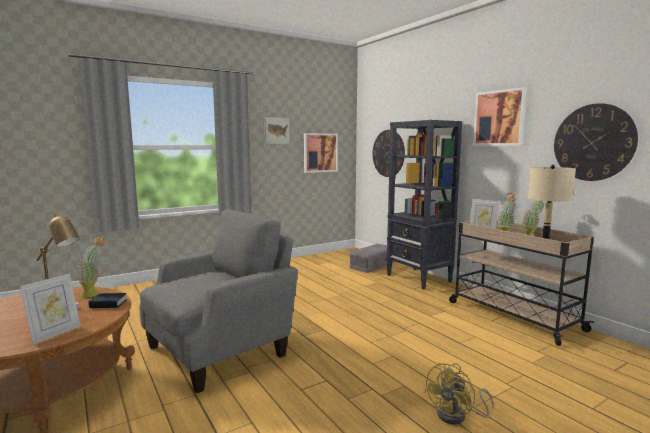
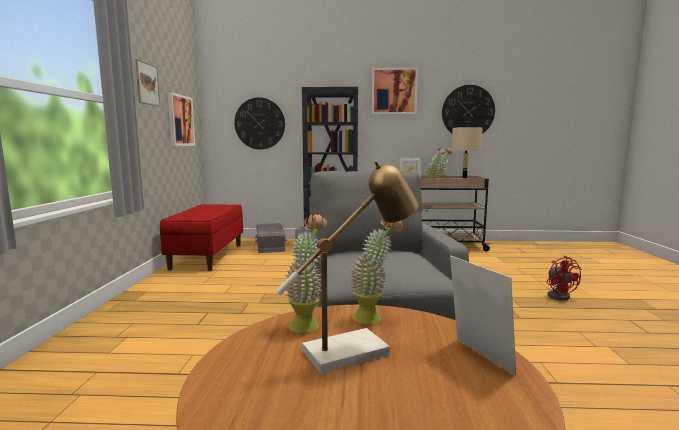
camera: 55 degrees left, 0 degrees up
book [88,293,127,308] -> potted plant [350,218,403,324]
yellow fan [424,363,494,425] -> red fan [547,256,581,301]
none -> red bench [160,205,243,271]

